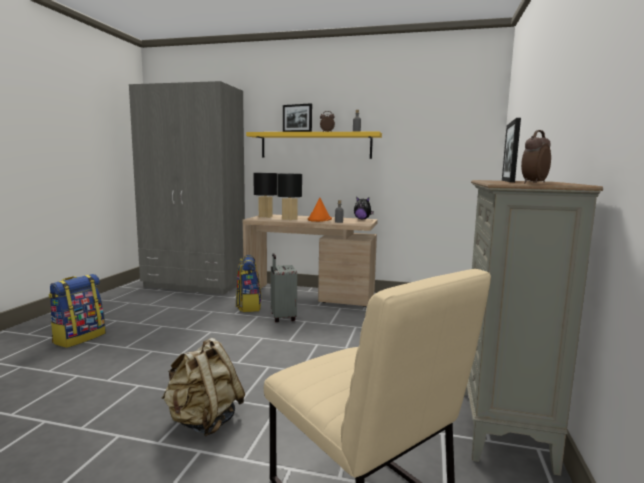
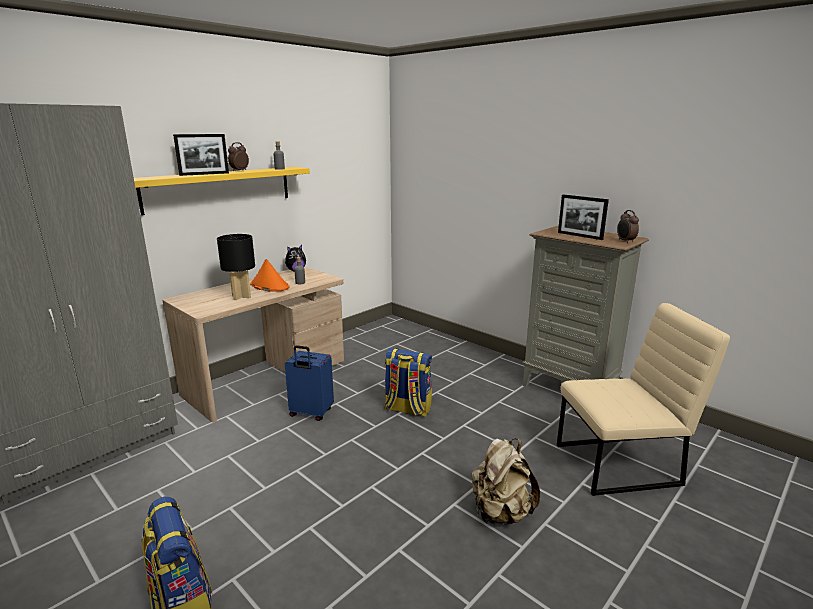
camera: 60 degrees left, 10 degrees up
backpack [236,255,261,312] -> backpack moved to [384,348,432,417]
black table lamp [254,173,277,218] -> none
grey suitcase [271,253,297,322] -> blue suitcase [285,345,334,421]

